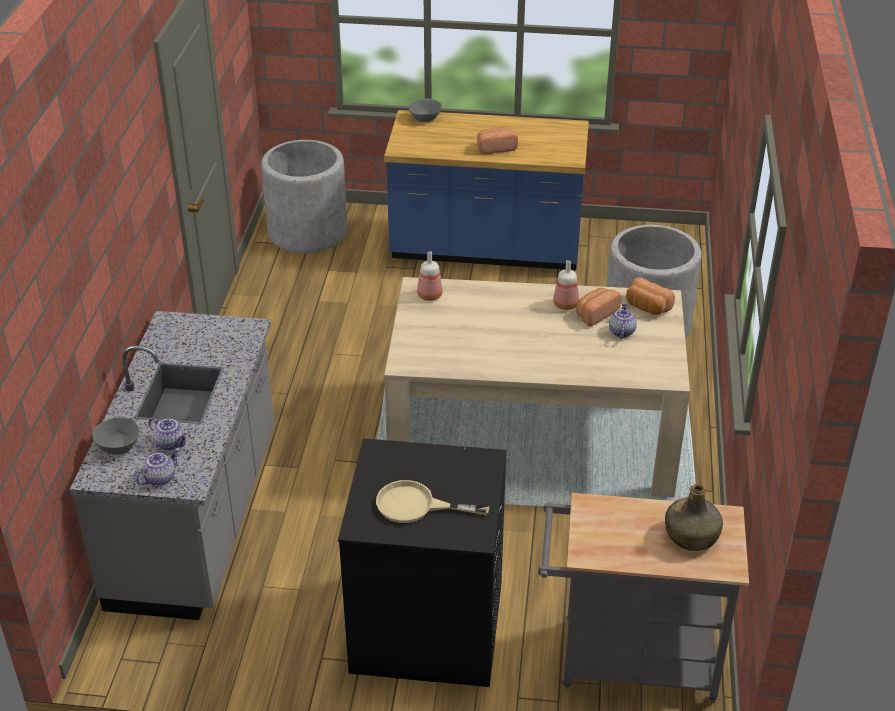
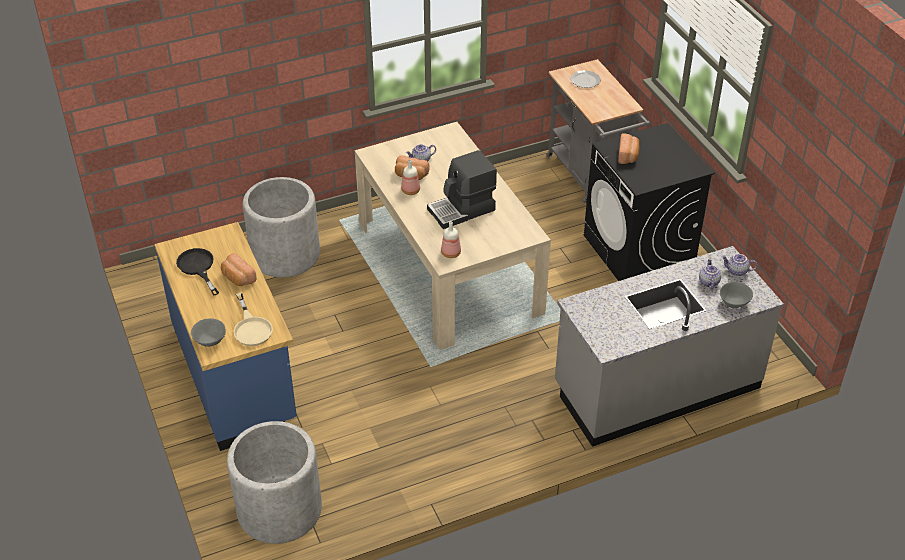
camera: 120 degrees left, 5 degrees up
beige frying pan [376,480,489,523] -> beige frying pan moved to [234,293,273,346]
bread [626,277,675,315] -> bread moved to [618,133,640,164]
green bottle [665,484,723,551] -> plate [570,70,601,88]
none -> black frying pan [176,248,219,296]
none -> coffee machine [427,150,497,229]

